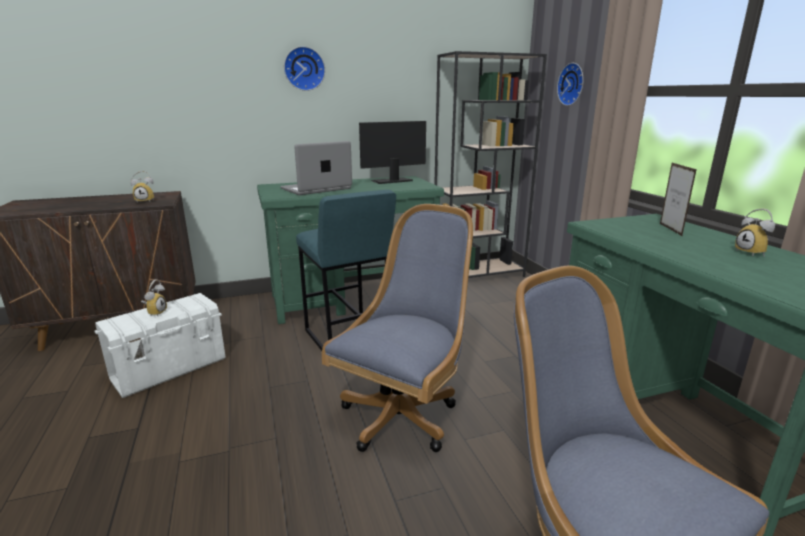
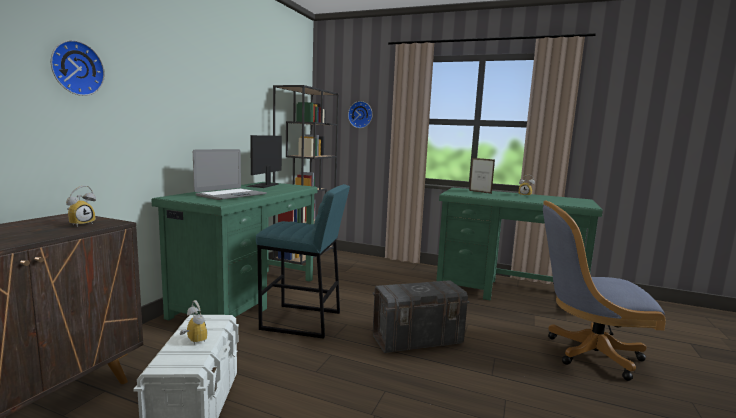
camera: 50 degrees left, 10 degrees down
laptop [280,141,352,195] -> laptop turned 150 degrees counterclockwise [193,149,267,200]
wall clock [284,46,325,91] -> wall clock moved to [51,40,105,96]
blue office chair [322,204,473,452] -> grey storage box [373,280,470,353]

